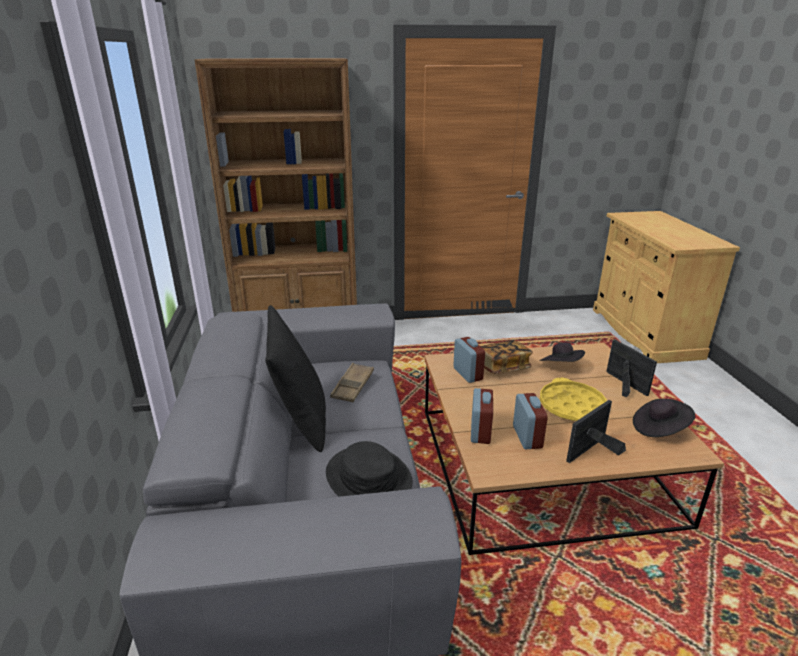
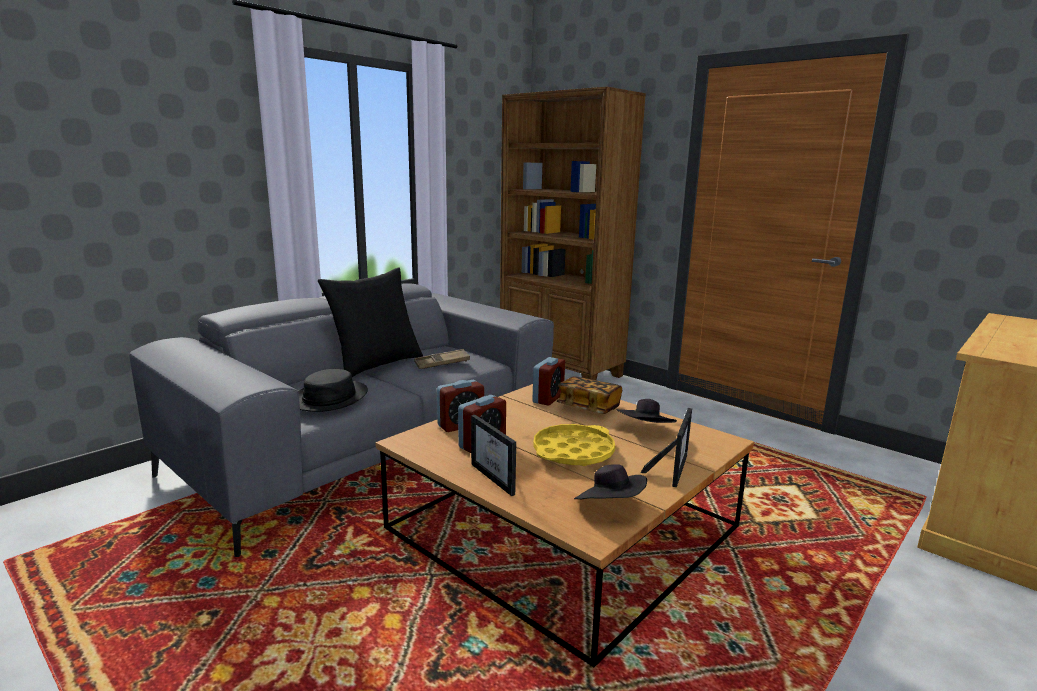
camera: 50 degrees right, 10 degrees down
picture frame [566,400,626,463] -> picture frame turned 135 degrees counterclockwise [471,415,516,496]

